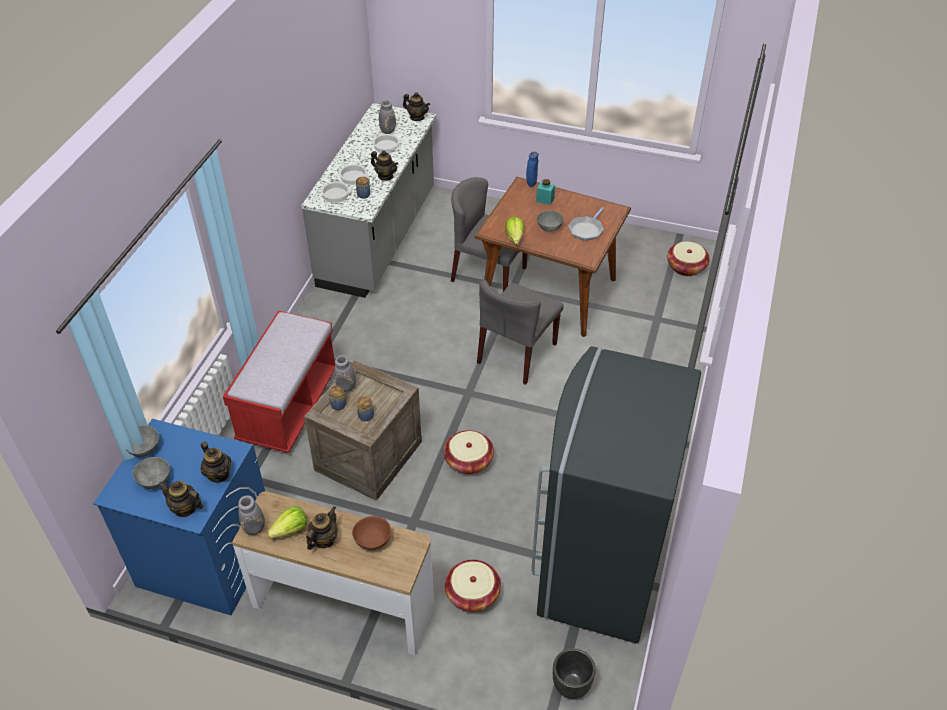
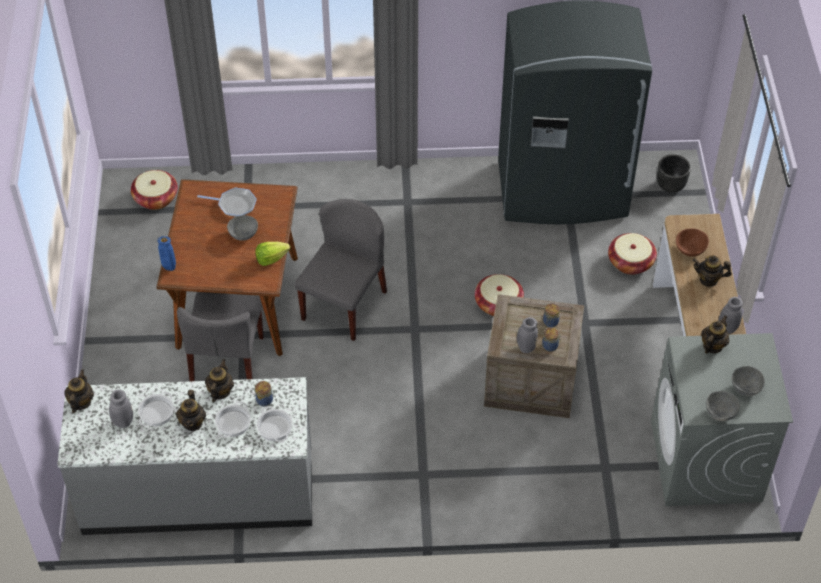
camera: 110 degrees left, 5 degrees up
blue washing machine [93,419,265,616] -> grey washing machine [651,333,793,506]
teapot [158,481,203,518] -> teapot moved to [176,390,206,431]
red bench [223,311,336,453] -> none
lettuce [267,506,307,538] -> none
grey chair [477,279,564,385] -> grey chair turned 75 degrees counterclockwise [294,199,387,341]
turquoise jar [536,179,555,205] -> none

